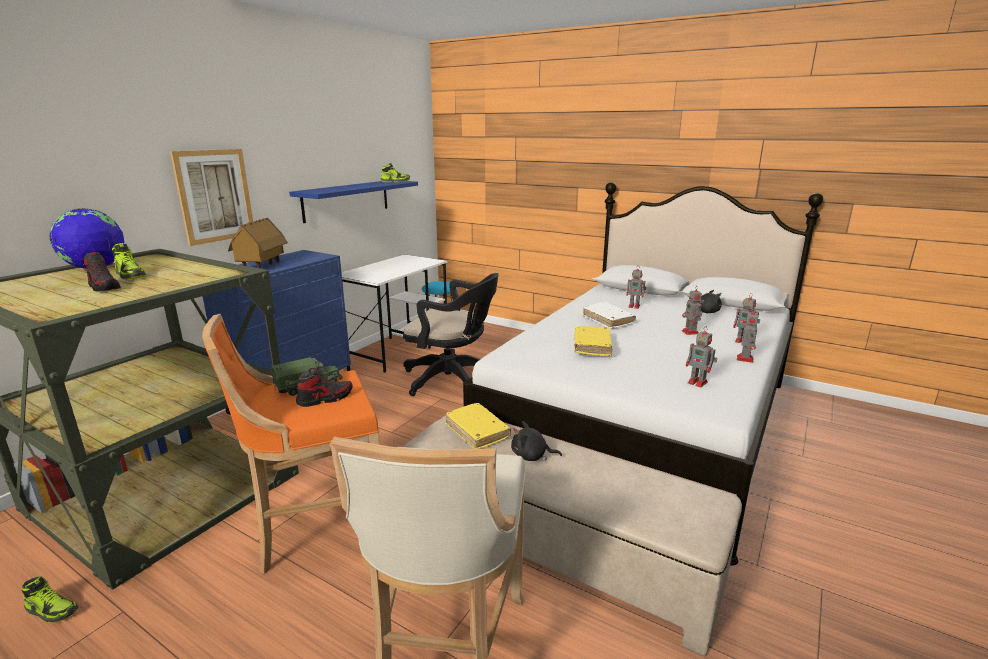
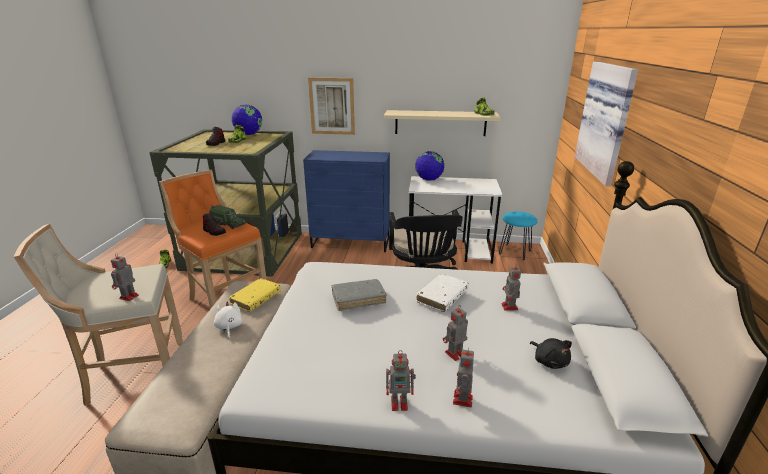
camera: 65 degrees right, 5 degrees up
toy house [228,218,287,269] -> none
blue shelf [289,181,418,223] -> beige shelf [384,110,501,136]
black plush toy [511,421,562,461] -> white plush toy [214,302,242,338]
yellow book [574,326,612,356] -> grey book [331,279,387,311]
toy robot [686,326,717,387] -> toy robot moved to [111,253,139,301]
none -> globe [415,151,444,181]
none -> picture [575,61,638,186]

